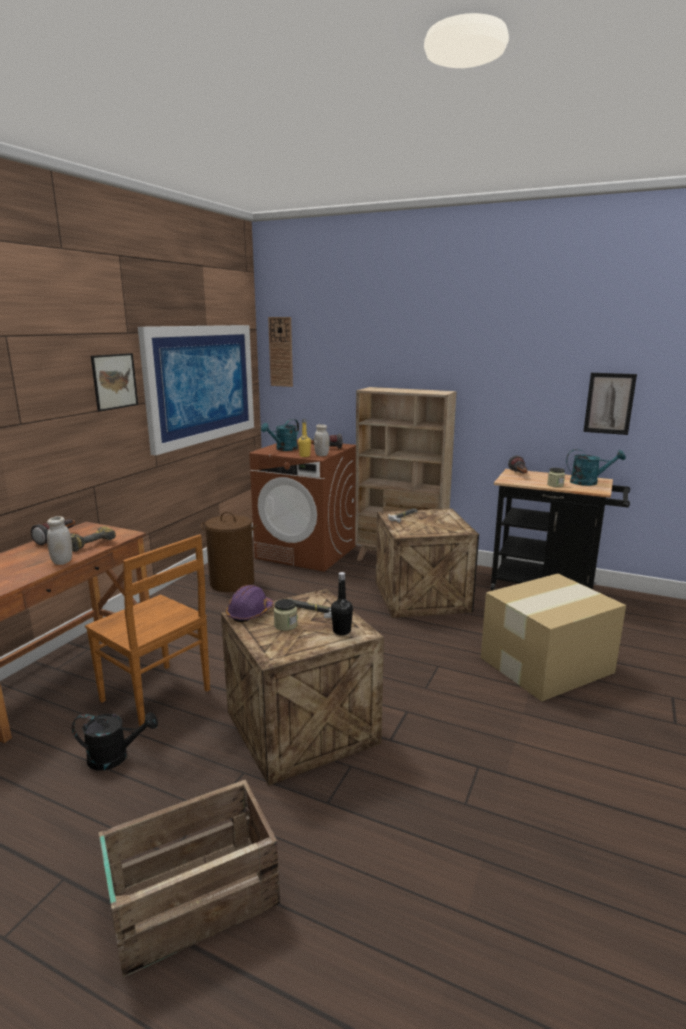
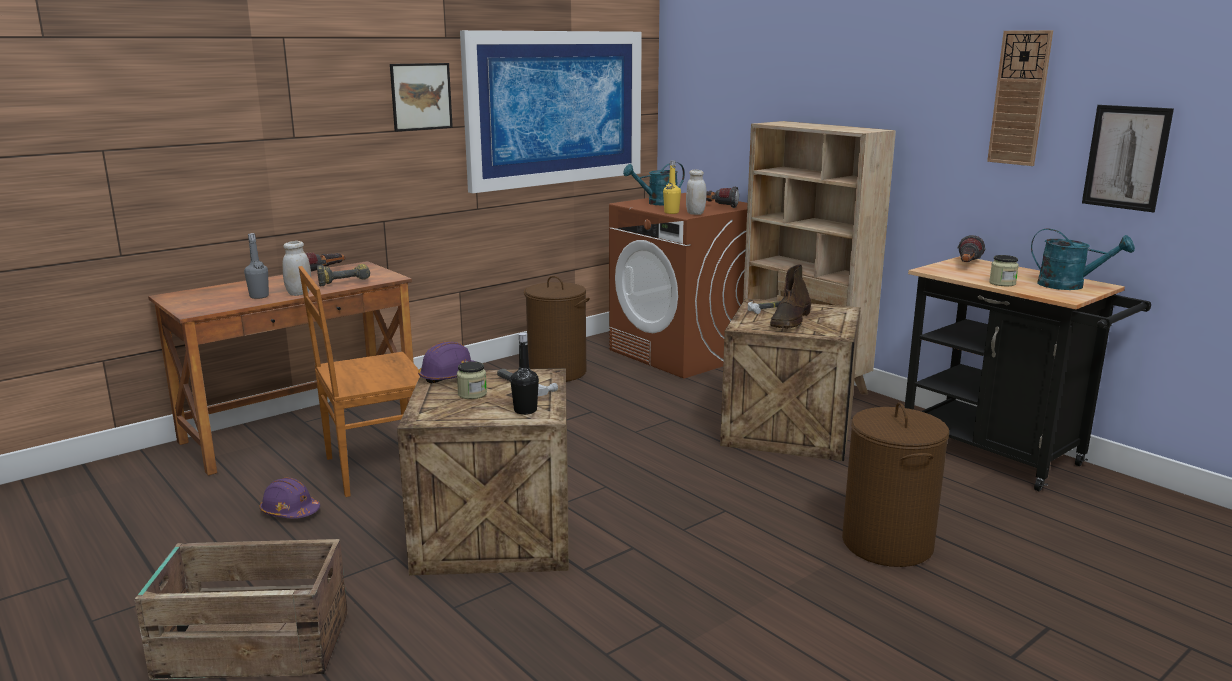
camera: 25 degrees right, 0 degrees up
black watering can [72,712,158,770] -> purple hard hat [260,477,320,518]
brown chair [85,534,210,727] -> brown chair turned 90 degrees clockwise [299,266,420,497]
wall clock [268,317,293,387] -> wall clock moved to [987,30,1053,166]
cardboard box [481,573,626,702] -> brown laundry basket [842,402,949,567]
none -> grey bottle [244,233,269,299]
none -> brown boot [770,264,811,329]

